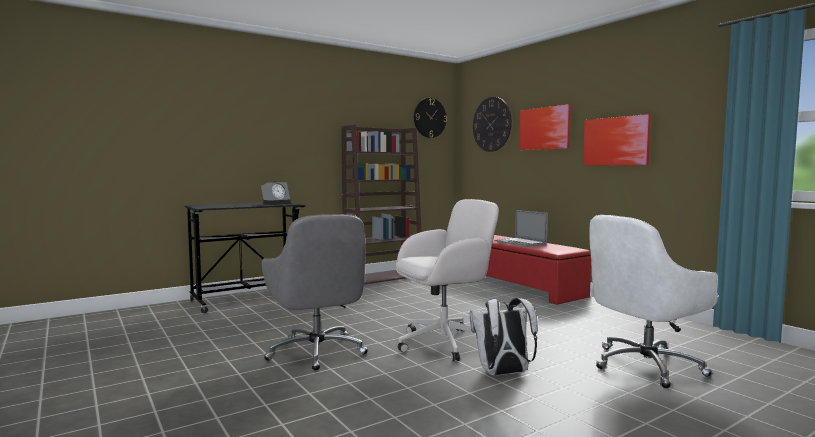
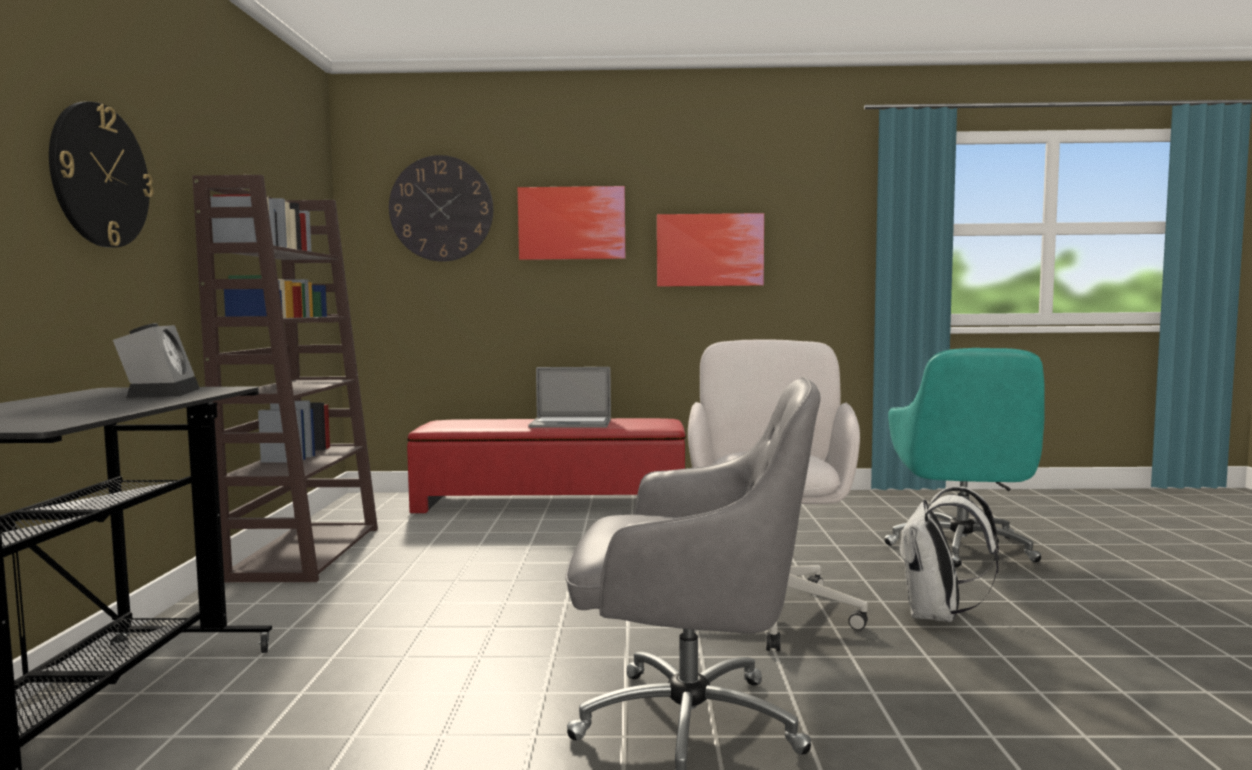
camera: 55 degrees left, 0 degrees up
wall clock [414,98,447,138] -> wall clock moved to [49,102,154,248]
white office chair [589,215,719,388] -> turquoise office chair [885,348,1045,567]

